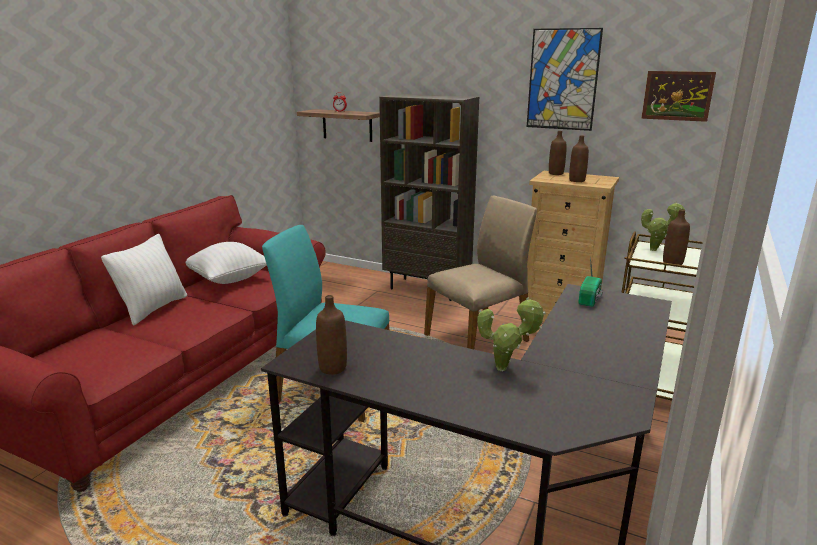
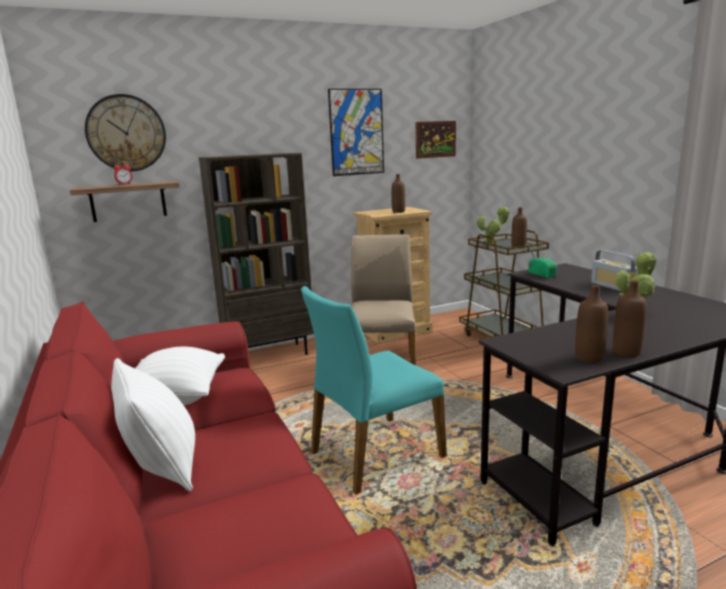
camera: 50 degrees left, 5 degrees down
brown bottle [549,131,567,175] -> brown bottle moved to [613,280,647,357]
none -> wall clock [85,94,166,171]
none -> radio [591,250,637,292]

